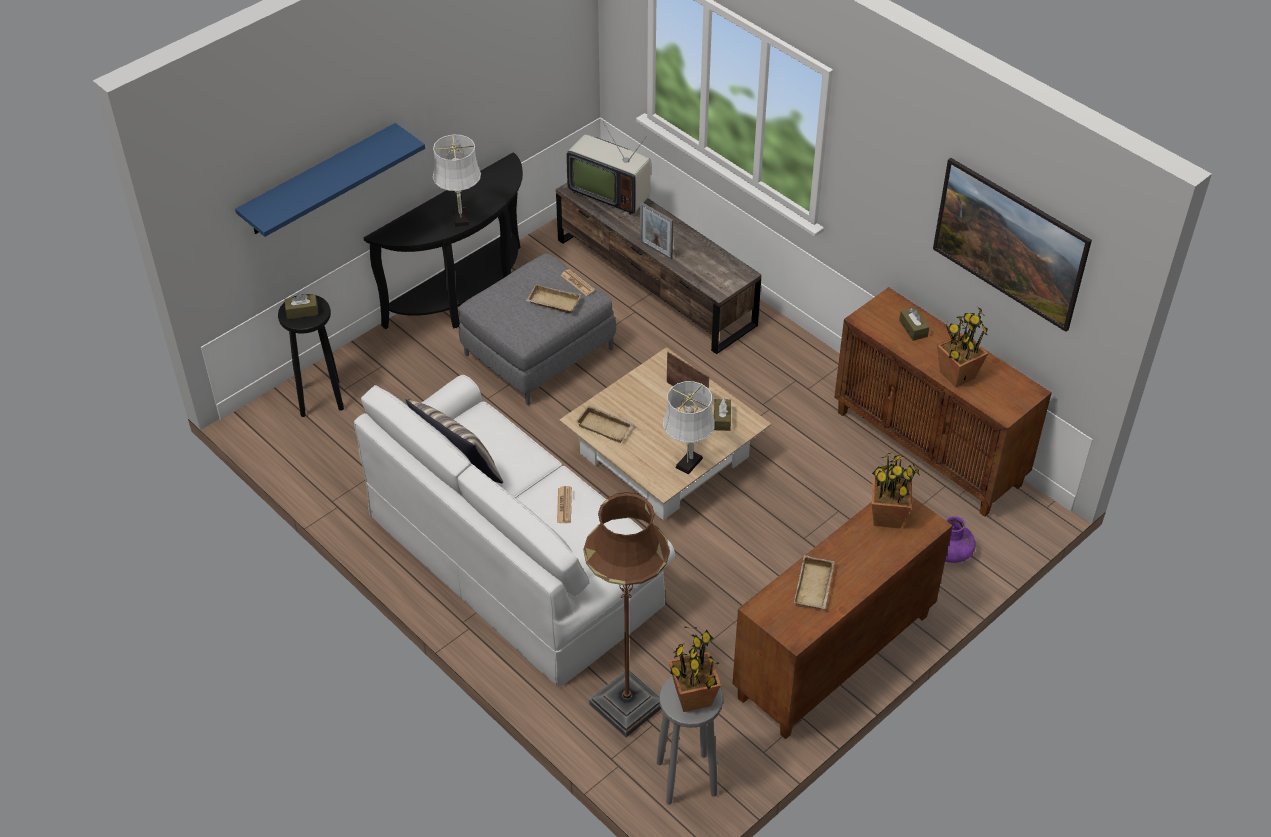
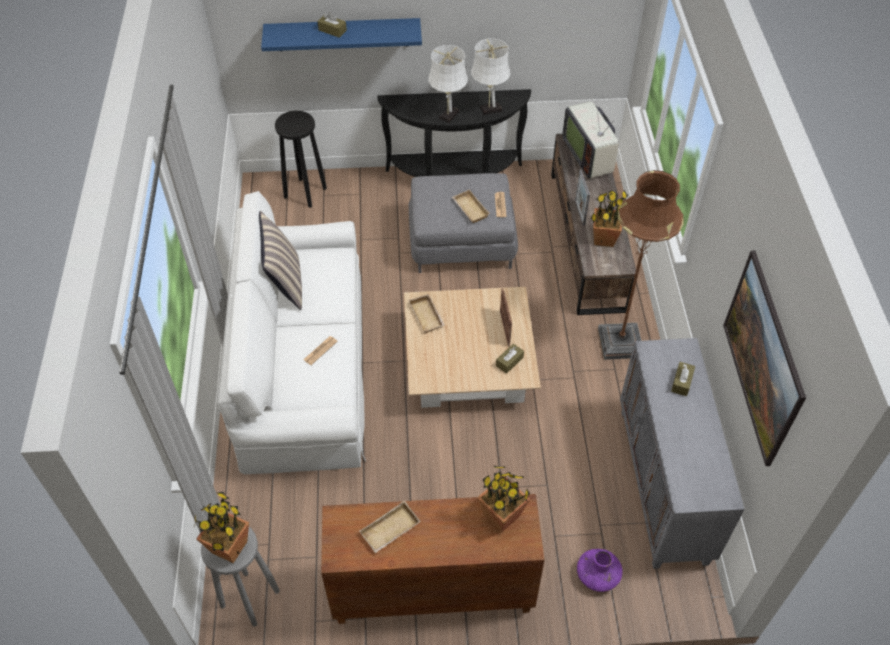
camera: 40 degrees right, 5 degrees up
brown tissue box [284,293,318,319] -> brown tissue box moved to [318,12,347,38]
brown floor lamp [583,492,670,737] -> brown floor lamp moved to [598,170,683,360]
white table lamp [663,381,715,475] -> white table lamp moved to [471,38,510,115]
brown cabinet [834,287,1052,517] -> grey cabinet [620,338,745,569]
potted plant [937,306,988,387] -> potted plant moved to [591,190,628,247]

